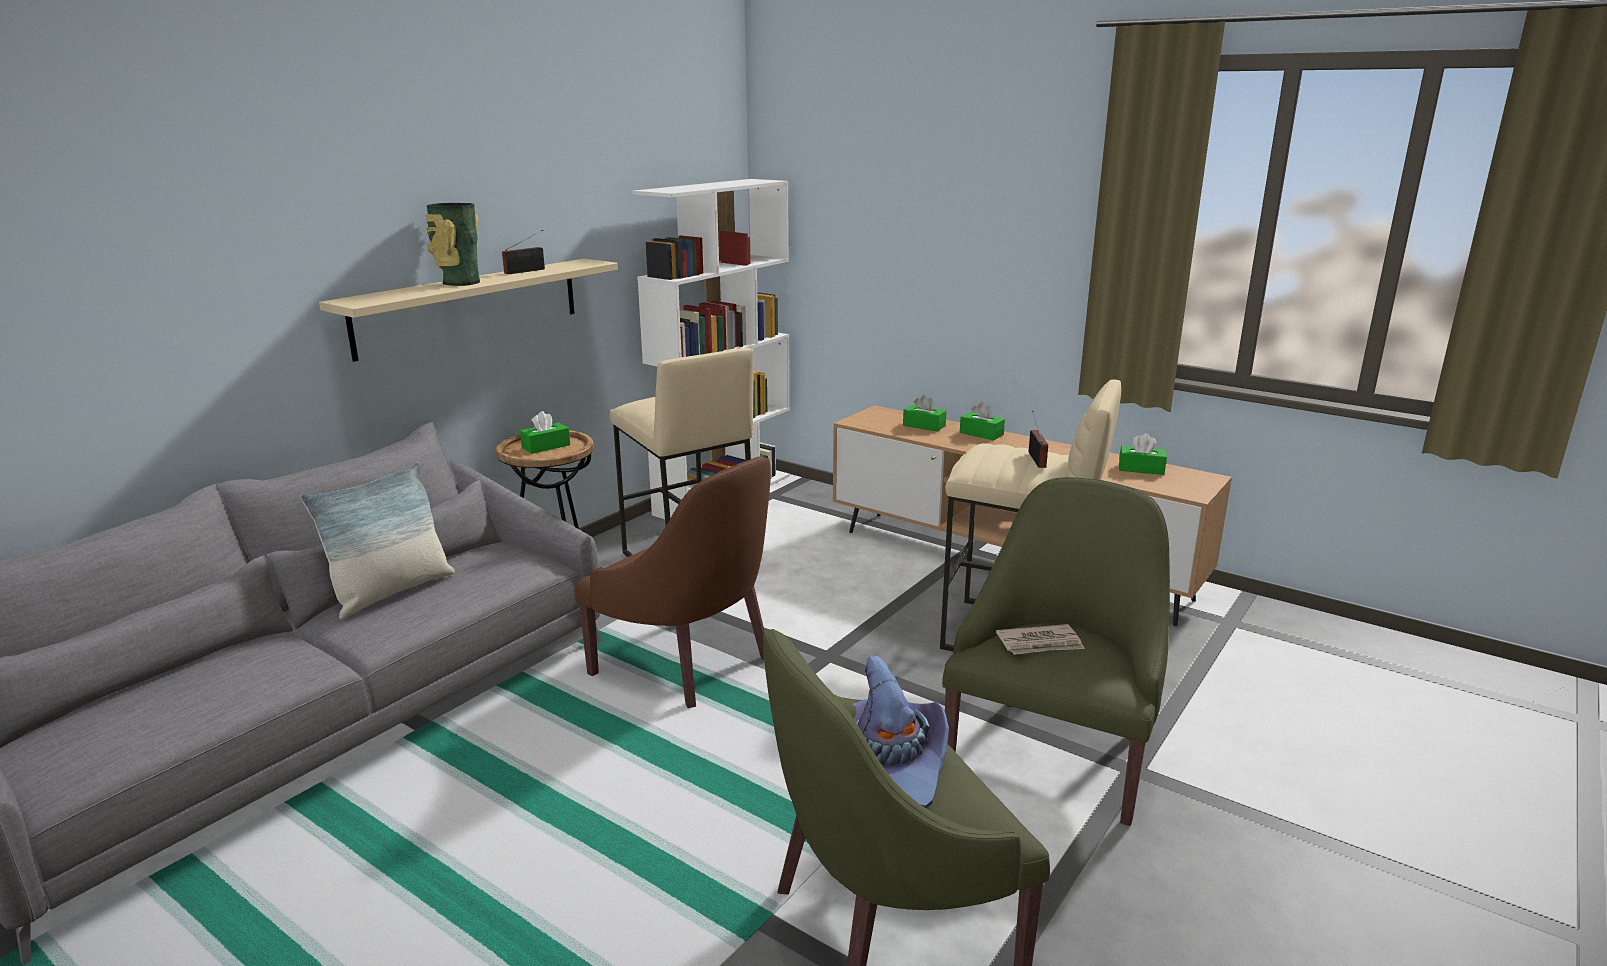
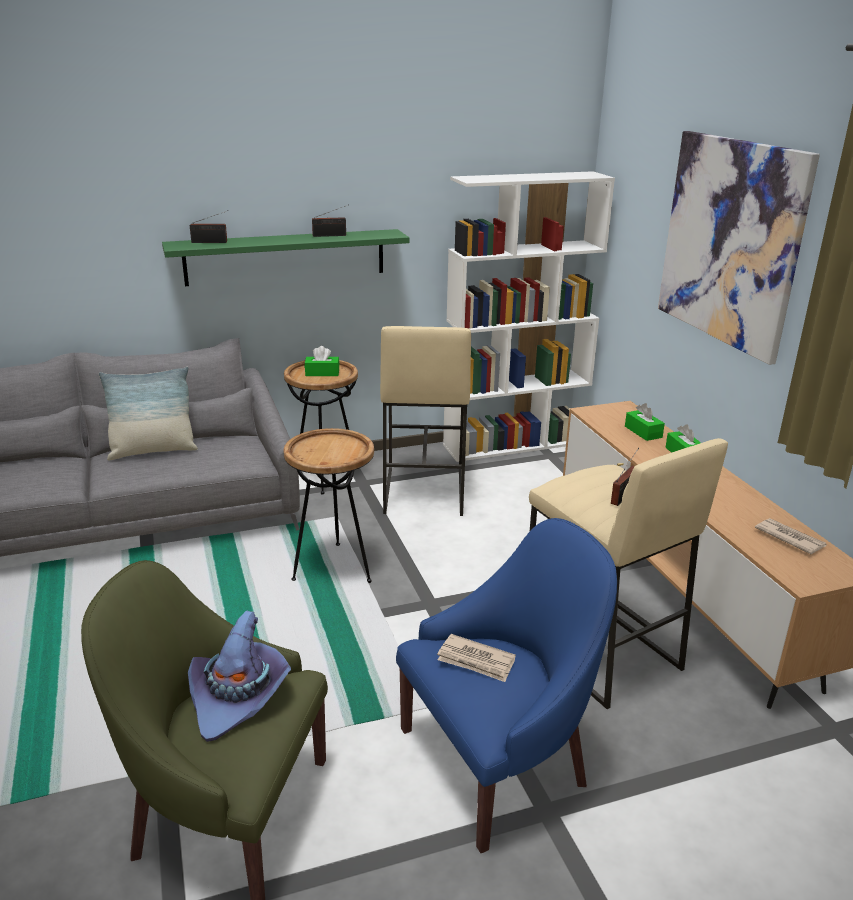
camera: 35 degrees right, 5 degrees up
beige shelf [319,259,618,362] -> green shelf [162,229,409,286]
vase [426,203,480,286] -> none
brown armchair [575,456,771,708] -> brown side table [283,428,374,583]
green armchair [942,477,1170,826] -> blue armchair [396,518,617,853]
green tissue box [1119,433,1167,475] -> newspaper [755,518,827,555]
none -> radio [190,210,229,243]
none -> picture [658,131,820,365]

